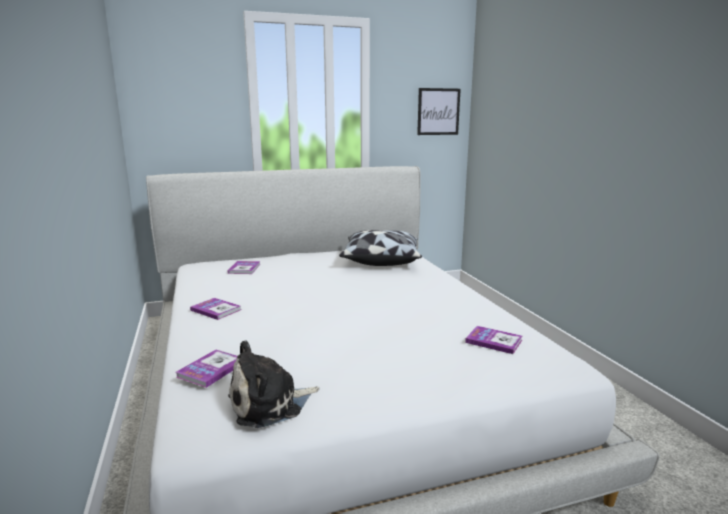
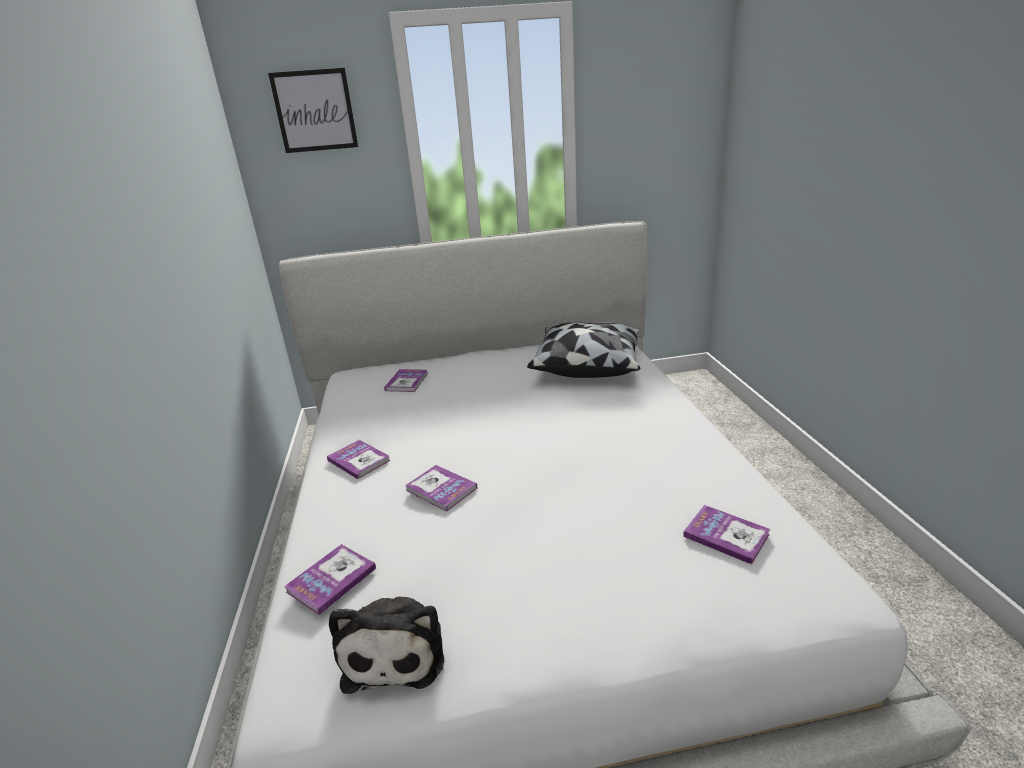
camera: 10 degrees right, 10 degrees up
plush toy [228,340,319,428] -> plush toy turned 75 degrees counterclockwise [329,596,444,694]
picture [417,88,461,135] -> picture moved to [268,68,358,153]
none -> book [405,465,478,511]

